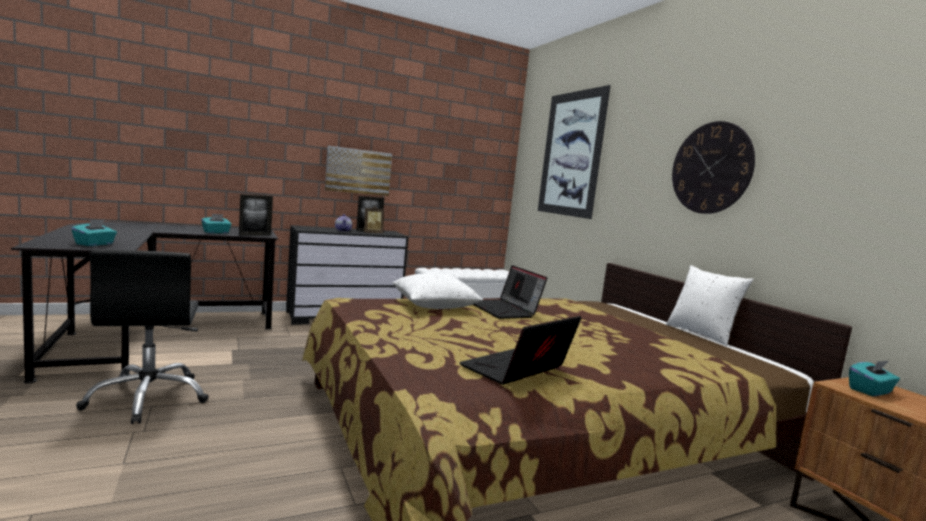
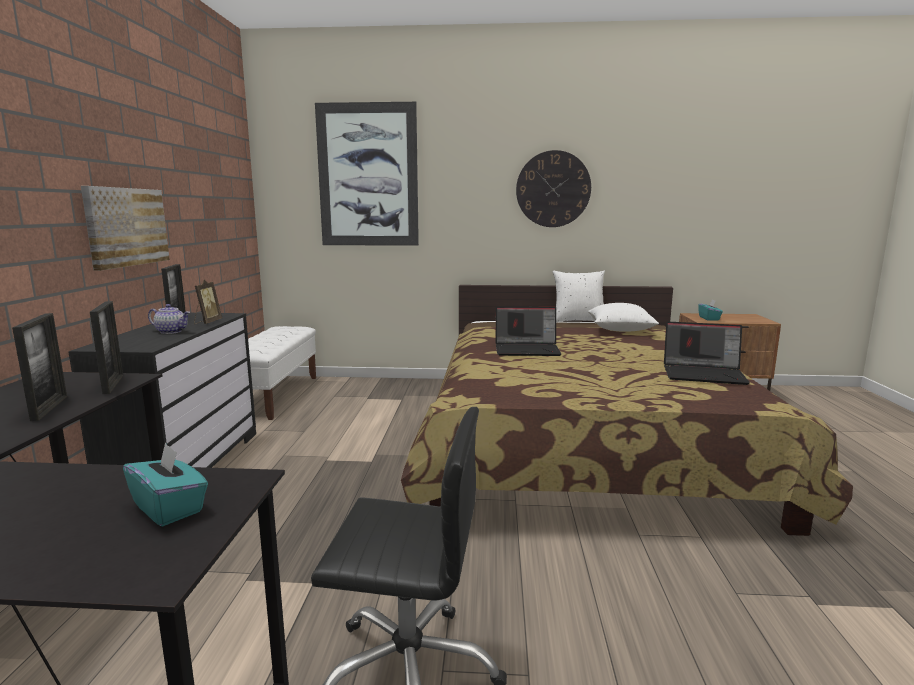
camera: 60 degrees left, 5 degrees up
turquoise tissue box [201,214,232,233] -> picture frame [12,313,67,421]
white pillow [392,273,483,309] -> white pillow moved to [588,303,659,332]
laptop [459,316,581,385] -> laptop turned 60 degrees counterclockwise [664,322,750,385]

